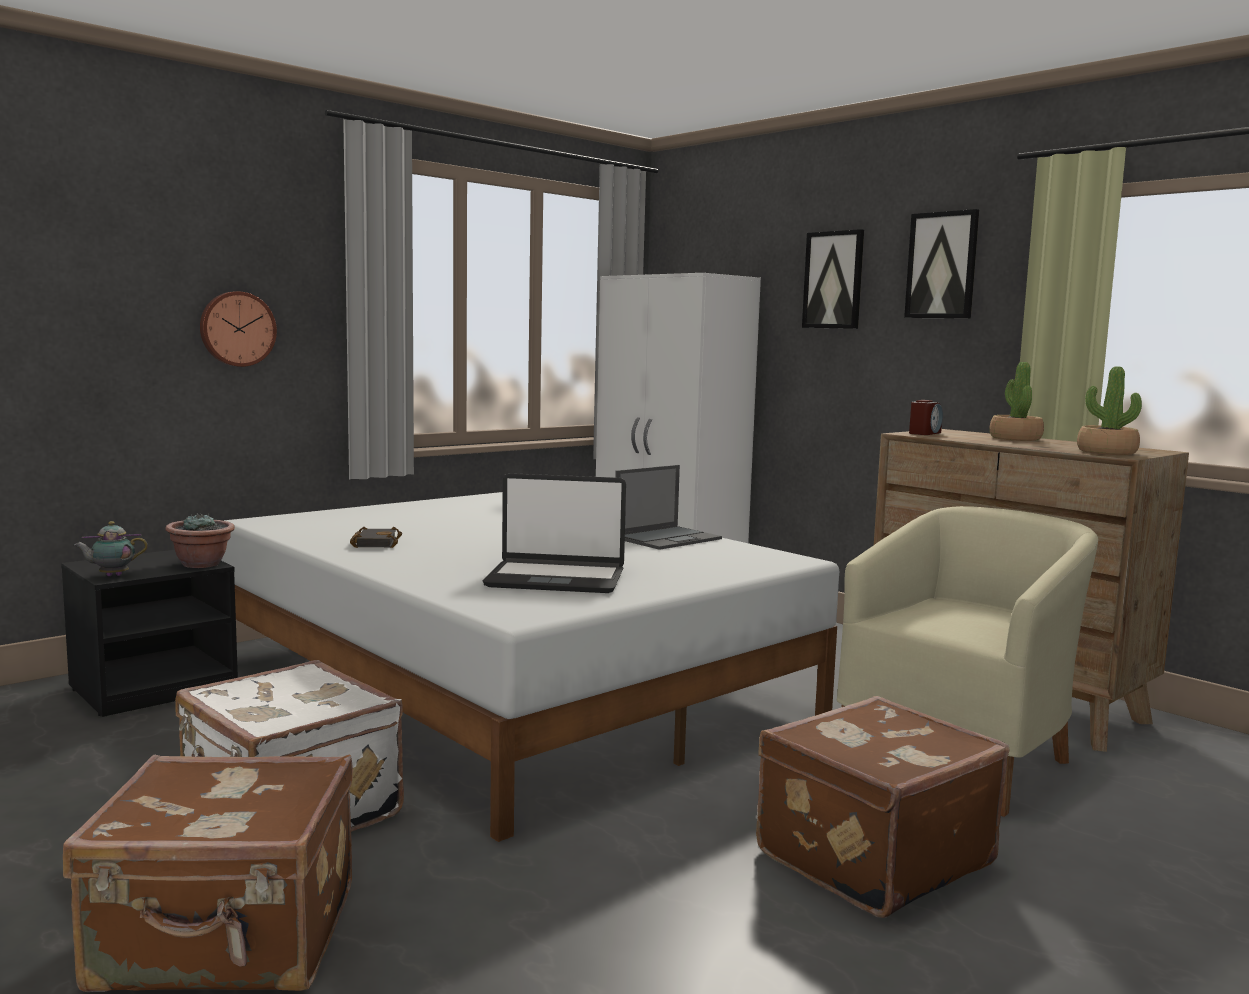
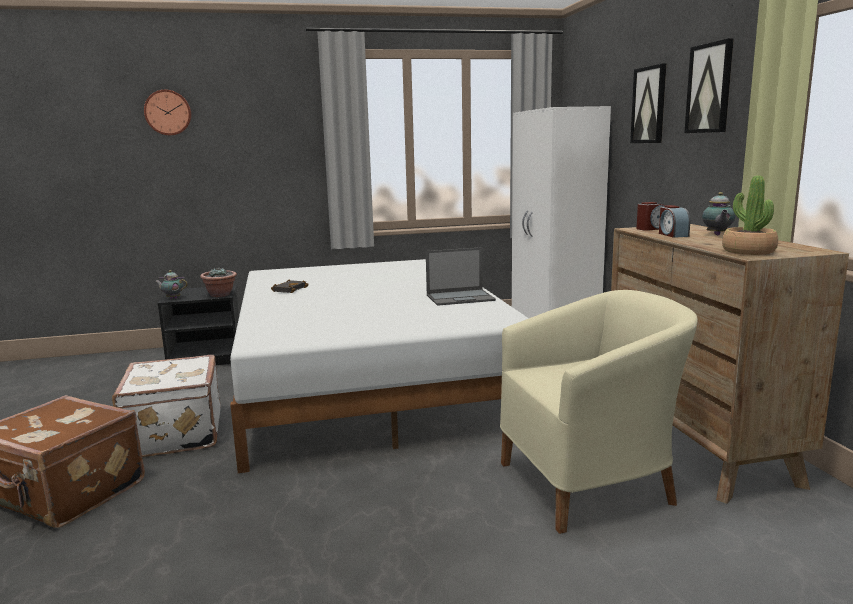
camera: 30 degrees right, 5 degrees up
wall clock [200,291,277,367] -> wall clock moved to [144,90,191,136]
laptop [483,473,626,593] -> none
brown suitcase [756,696,1010,918] -> none
potted plant [989,362,1044,441] -> teapot [702,192,735,235]
none -> alarm clock [659,205,690,238]

